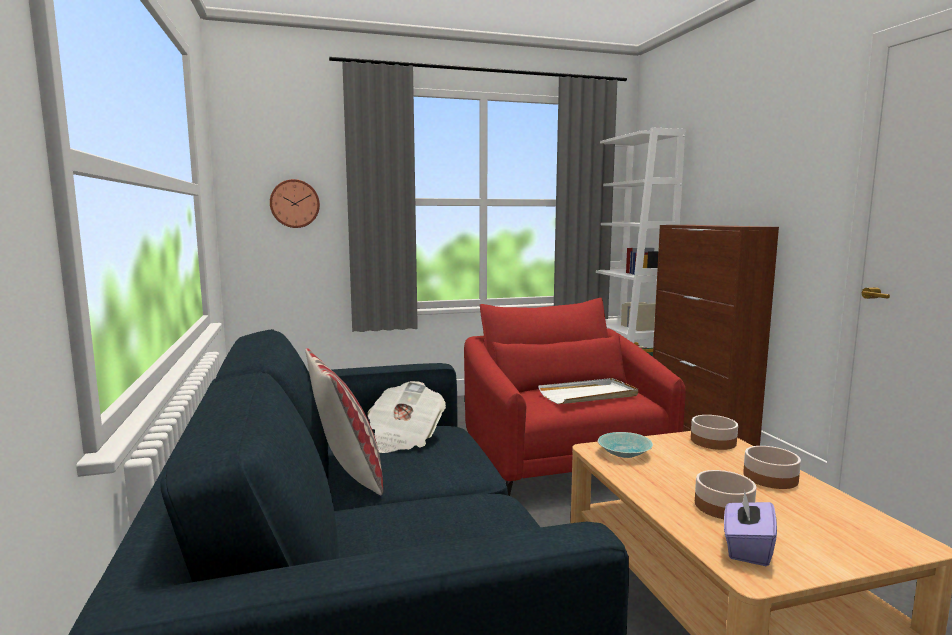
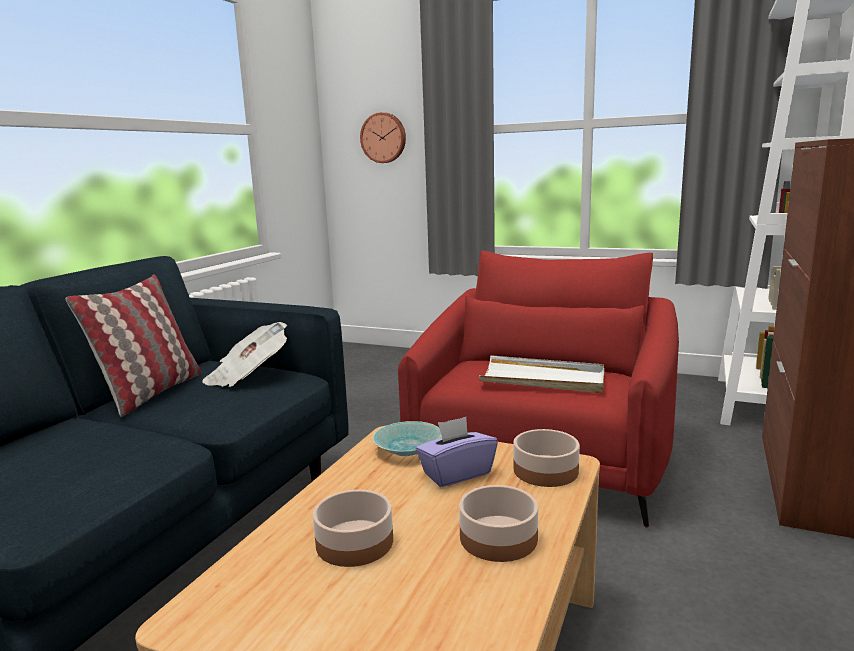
camera: 40 degrees right, 5 degrees up
purple tissue box [724,490,777,566] -> purple tissue box moved to [416,417,498,487]

